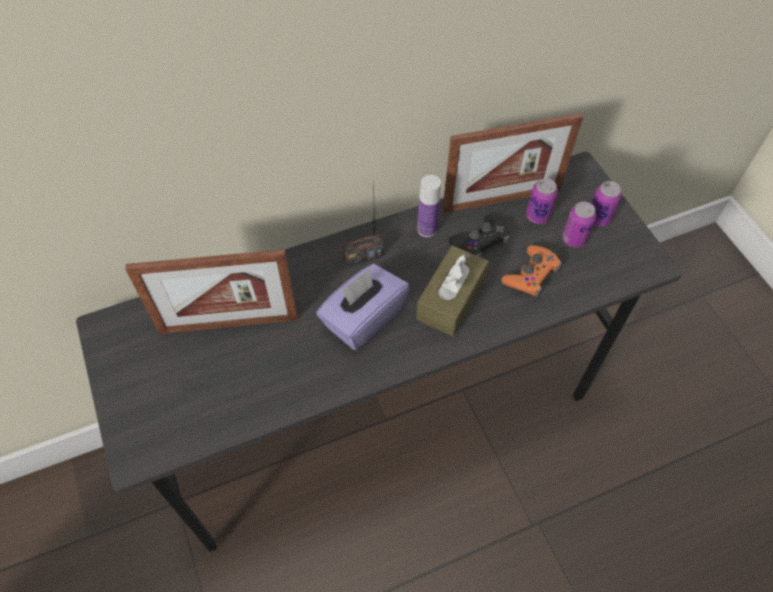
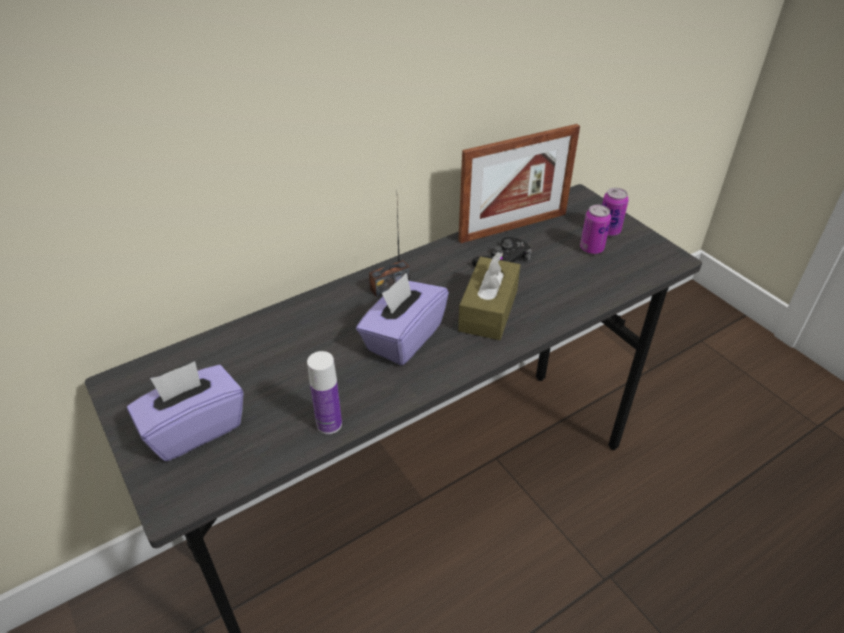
camera: 10 degrees left, 15 degrees down
picture frame [125,249,298,334] -> none
bottle [417,175,441,237] -> bottle moved to [307,351,342,434]
orange game controller [501,245,562,297] -> none
can [526,178,558,224] -> none
none -> purple tissue box [127,361,244,461]

